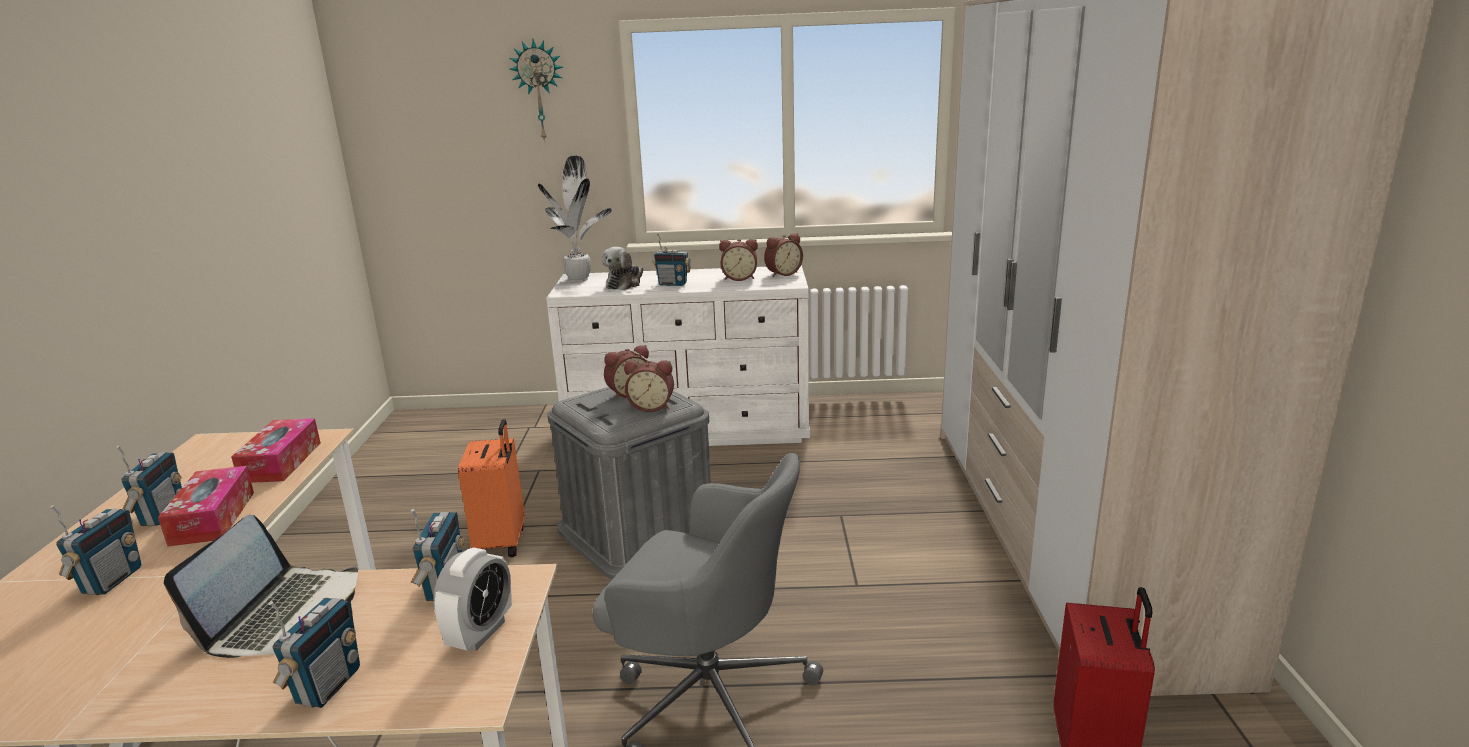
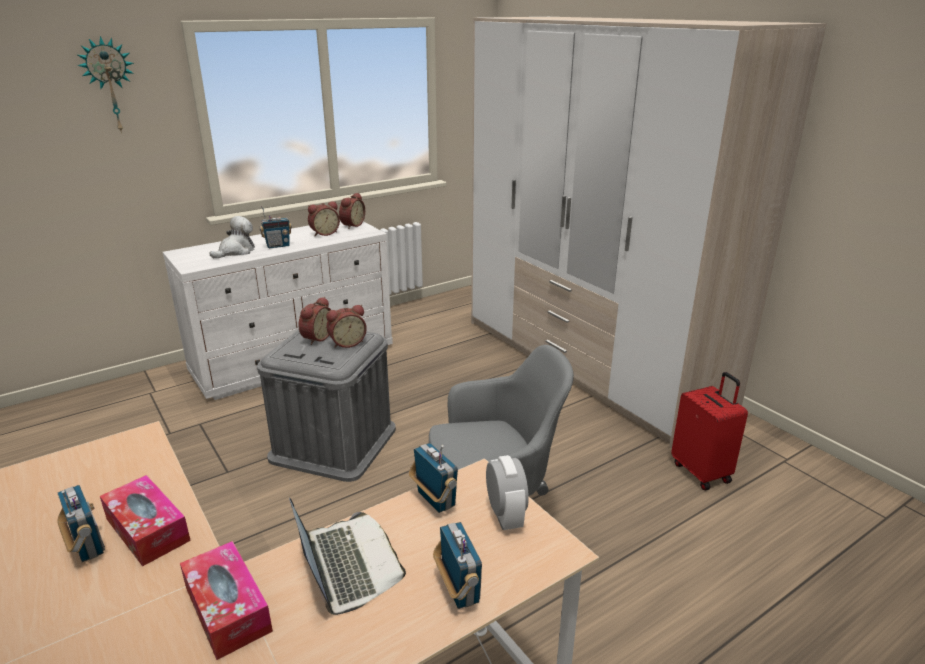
camera: 35 degrees left, 5 degrees up
radio [50,505,141,595] -> none
tissue box [231,418,321,483] -> tissue box moved to [180,541,273,660]
orange suitcase [458,419,525,557] -> none
potted plant [538,155,612,282] -> none
plush toy [602,247,643,290] -> plush toy turned 135 degrees counterclockwise [210,216,255,258]

